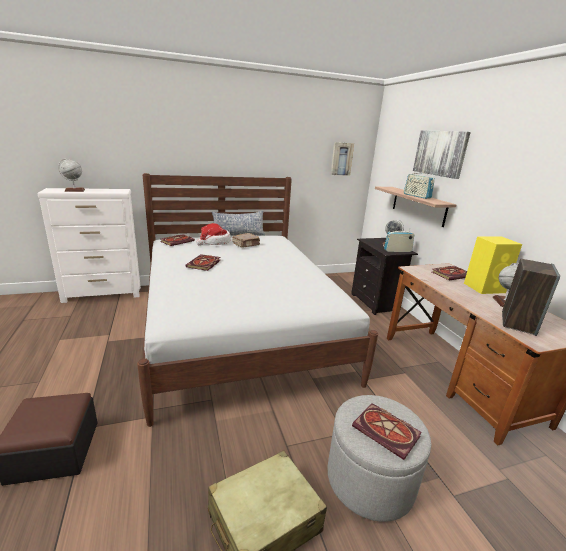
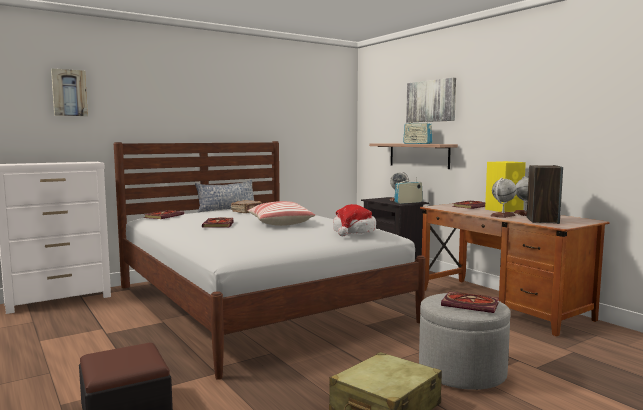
camera: 15 degrees left, 15 degrees down
globe [58,159,85,192] -> globe moved to [491,178,517,218]
hat [196,223,231,246] -> hat moved to [333,204,376,236]
picture [331,142,354,176] -> picture moved to [51,69,88,116]
none -> pillow [247,201,315,226]

